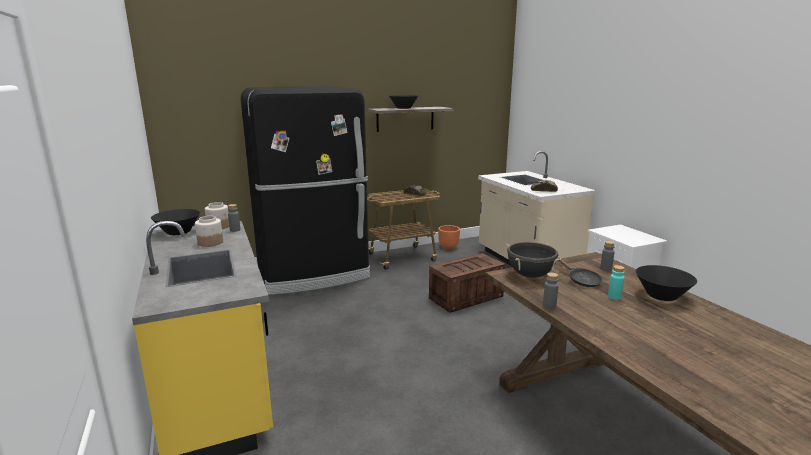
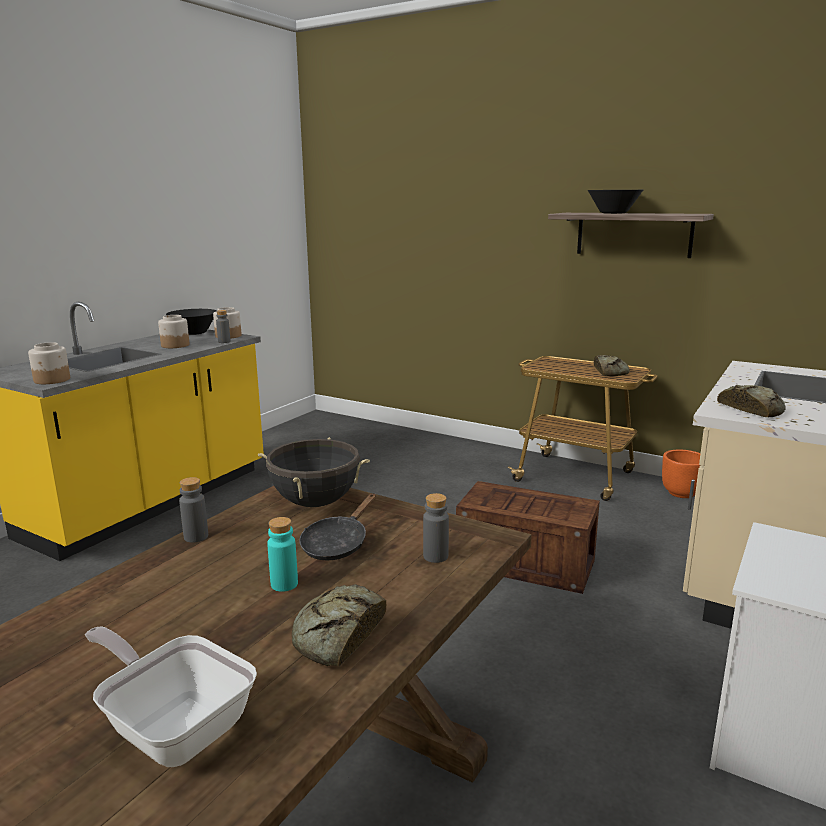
camera: 55 degrees right, 0 degrees up
black fridge [241,86,370,295] -> none
black bowl [636,265,697,301] -> bread [292,584,386,666]
none -> jar [28,342,70,384]
none -> frying pan [85,627,257,767]

